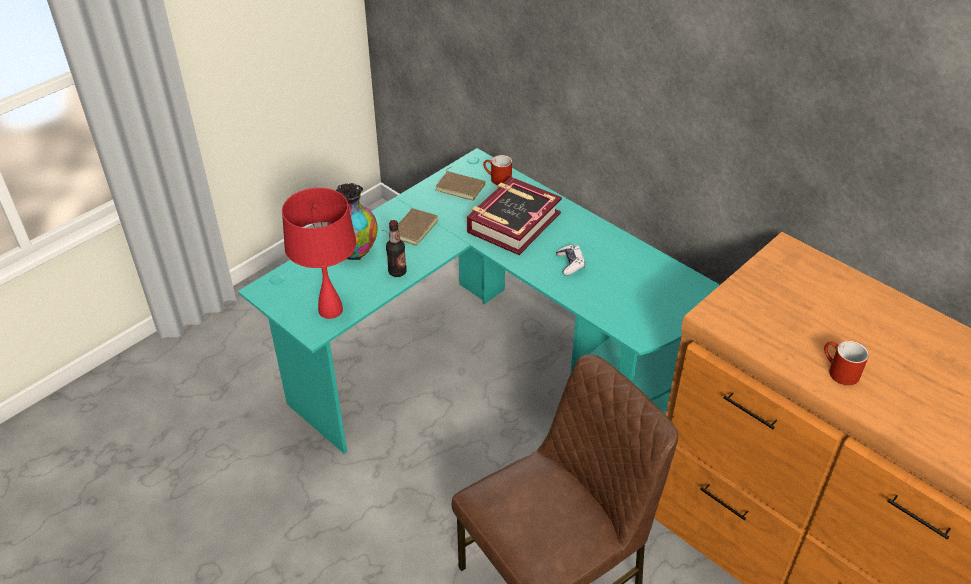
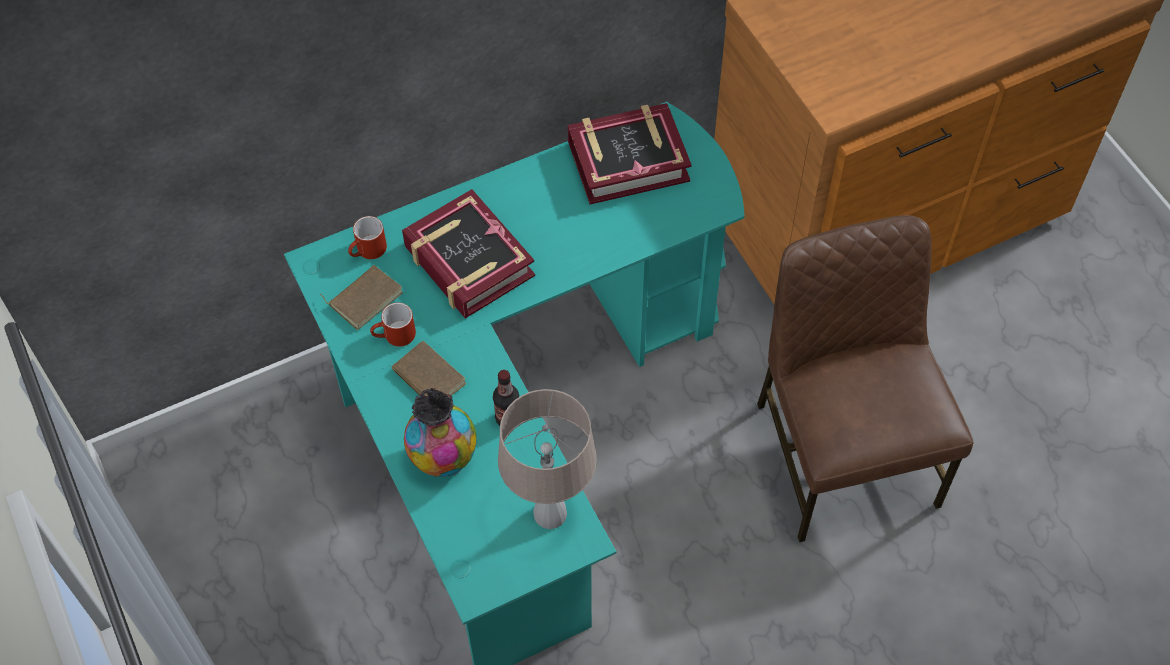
camera: 70 degrees left, 15 degrees up
red table lamp [282,188,357,319] -> beige table lamp [498,389,597,529]
game controller [556,244,585,275] -> none
red mug [824,341,869,386] -> red mug moved to [370,303,416,347]
none -> book [568,103,692,204]

